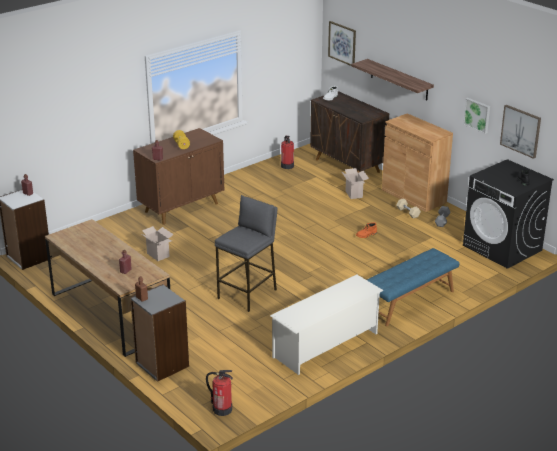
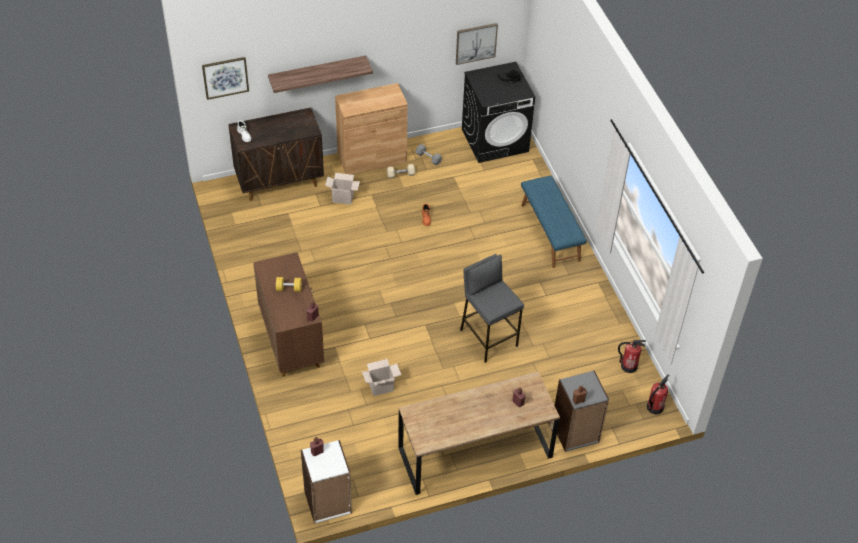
camera: 70 degrees left, 20 degrees up
white shoe rack [270,275,384,375] -> none
fire extinguisher [281,136,294,169] -> fire extinguisher moved to [618,340,646,373]
picture [463,98,490,134] -> none

